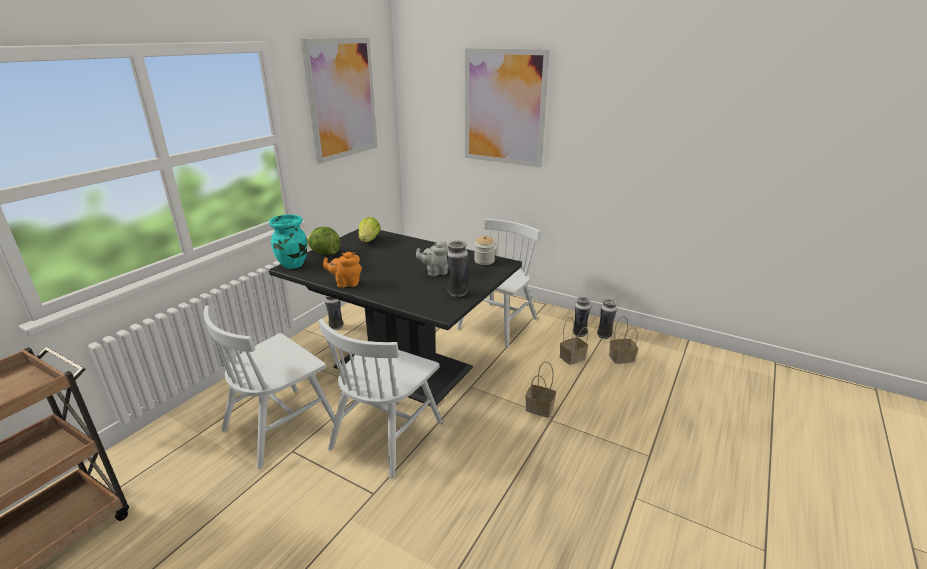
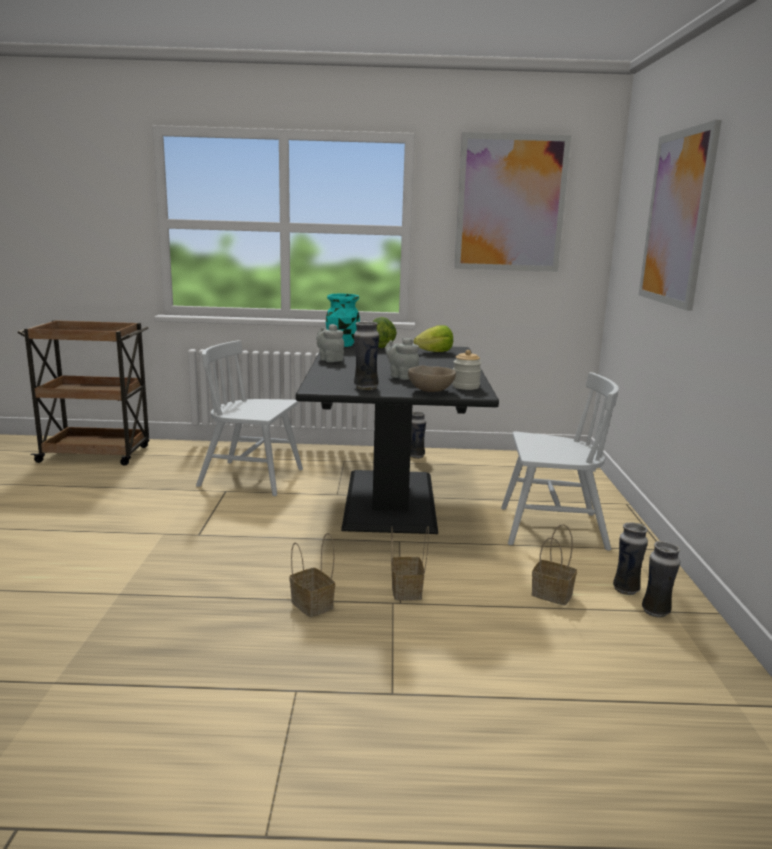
camera: 60 degrees right, 10 degrees down
white chair [318,319,442,479] -> none
orange teapot [323,252,362,288] -> grey teapot [316,324,344,362]
basket [609,316,638,364] -> basket moved to [290,533,335,617]
none -> beige bowl [408,365,456,392]

